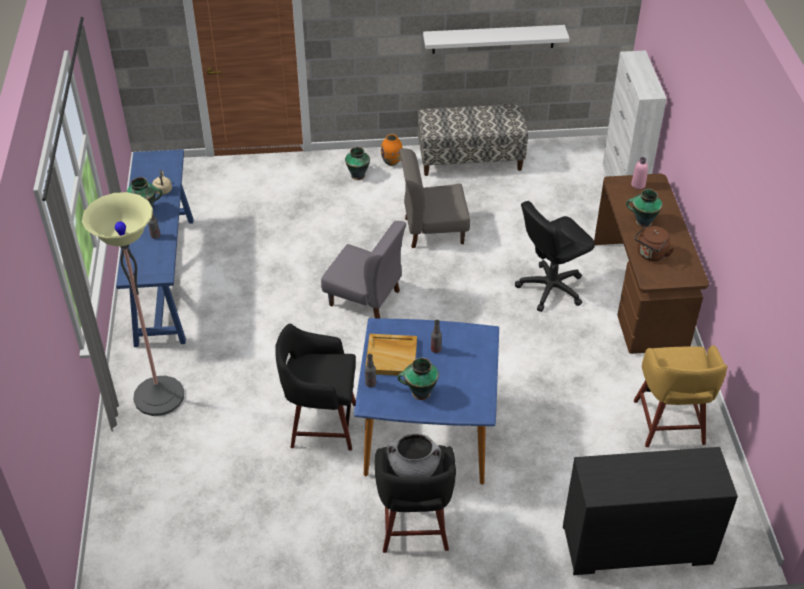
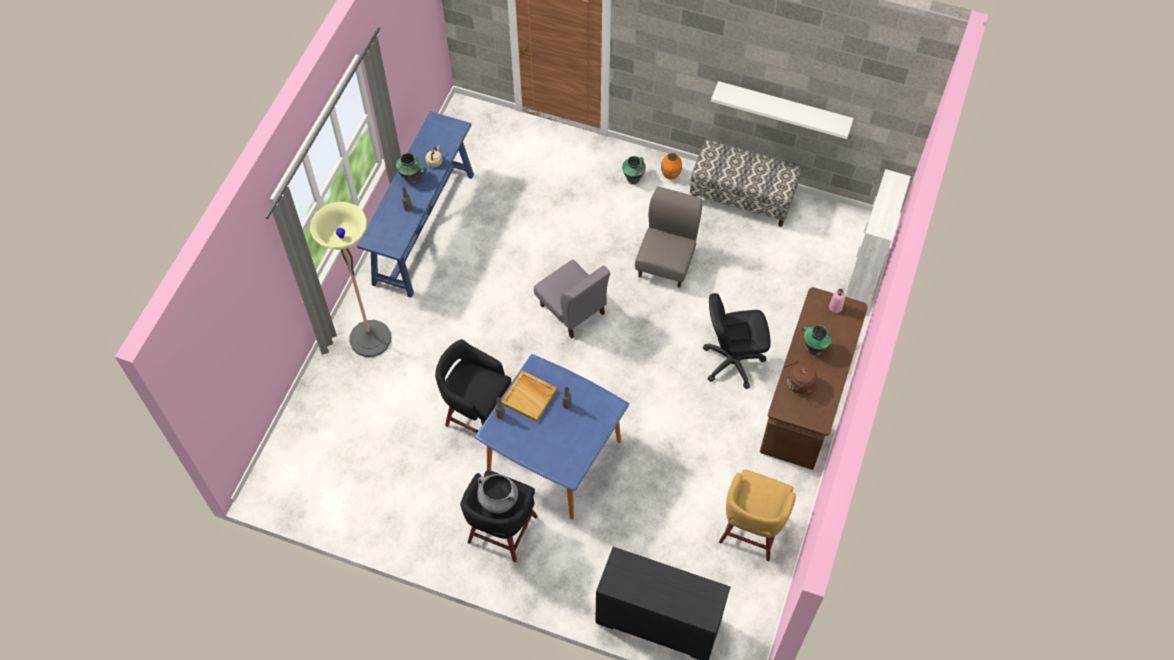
camera: 25 degrees right, 15 degrees up
vase [397,358,439,400] -> none
grey chair [399,148,470,248] -> grey chair turned 90 degrees clockwise [635,187,702,288]

